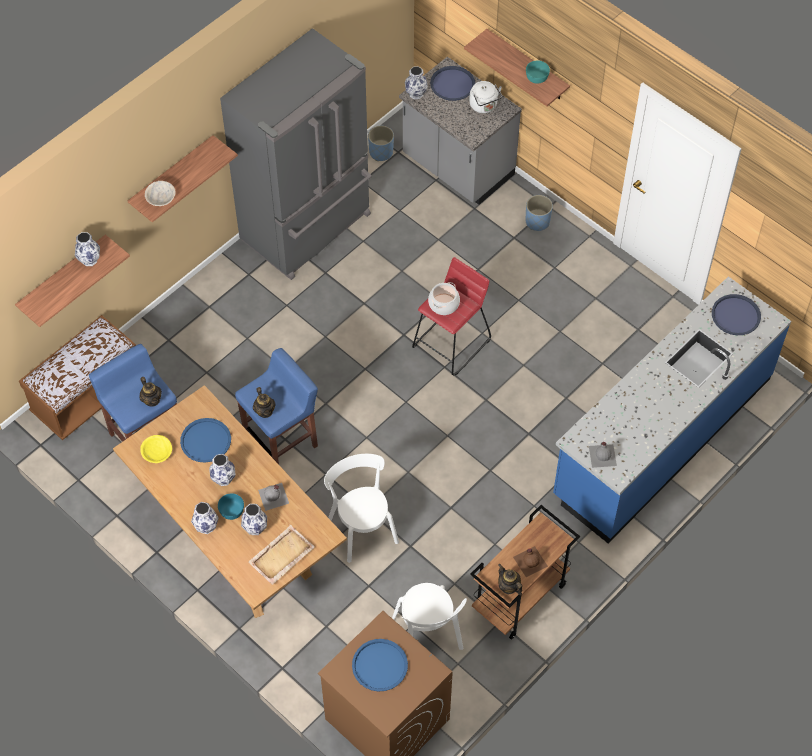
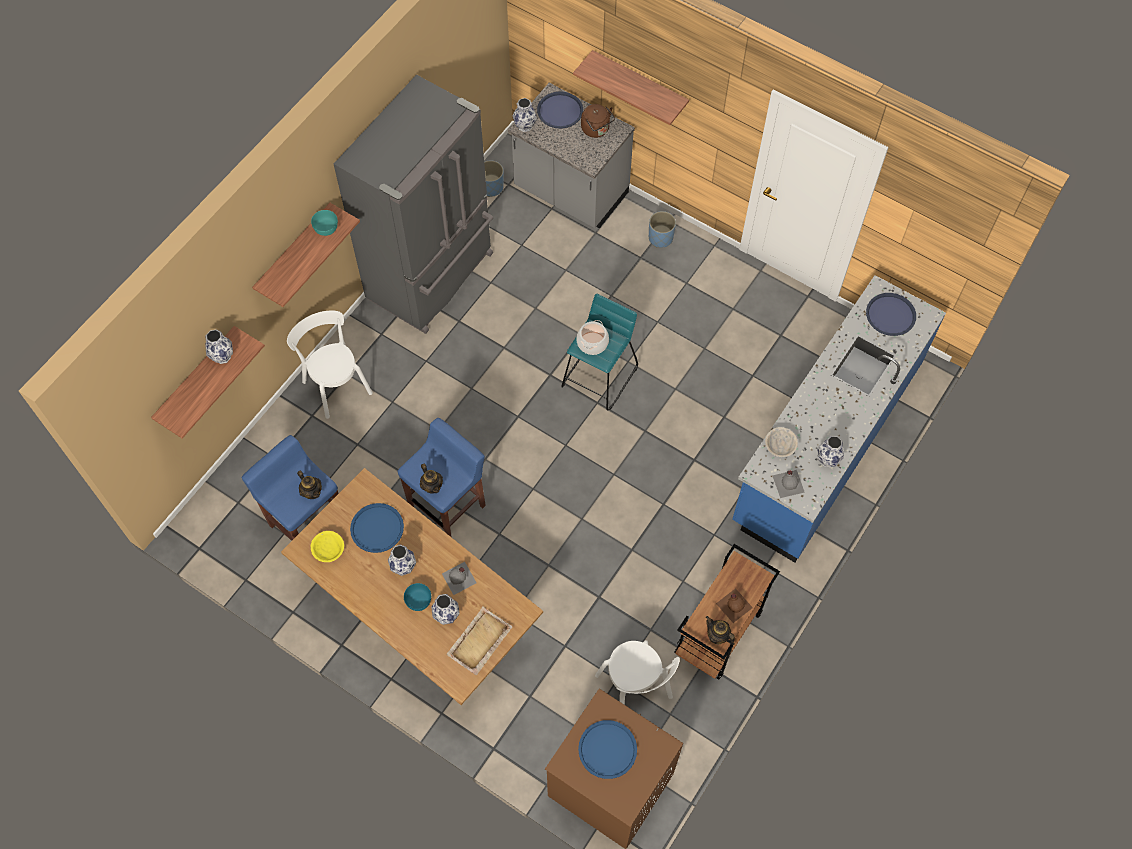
camera: 10 degrees left, 5 degrees up
brown bench [19,315,136,440] -> none
beige bowl [145,181,176,206] -> beige bowl moved to [765,427,798,457]
vase [191,502,219,534] -> vase moved to [817,436,844,467]
white chair [324,454,399,563] -> white chair moved to [287,311,373,419]
red stool [412,257,491,376] -> turquoise stool [561,294,638,410]
white kettle [469,81,502,113] -> brown kettle [581,104,615,138]
turquoise bowl [526,60,550,84] -> turquoise bowl moved to [311,210,338,236]

